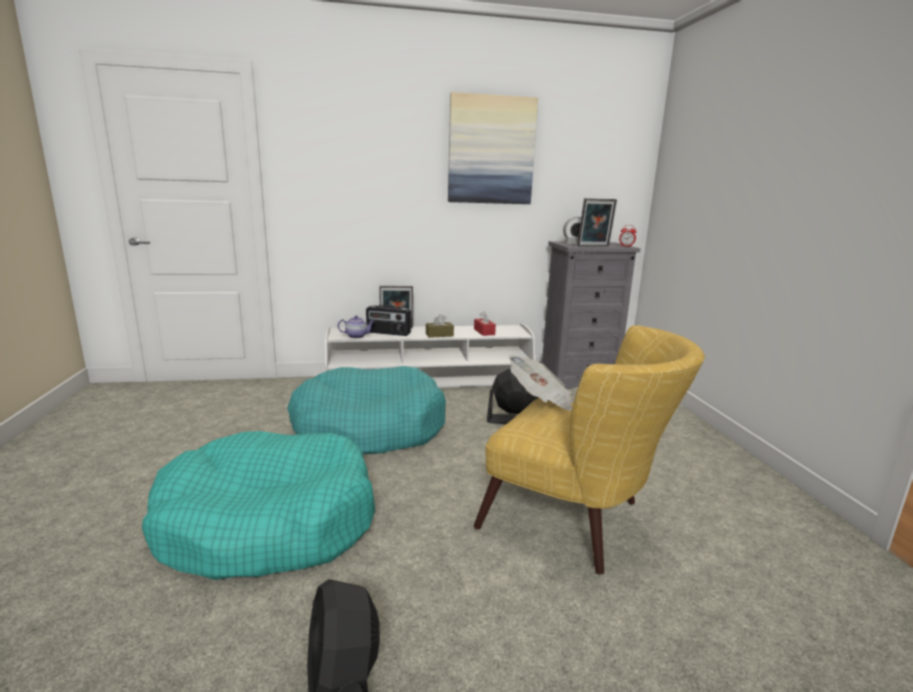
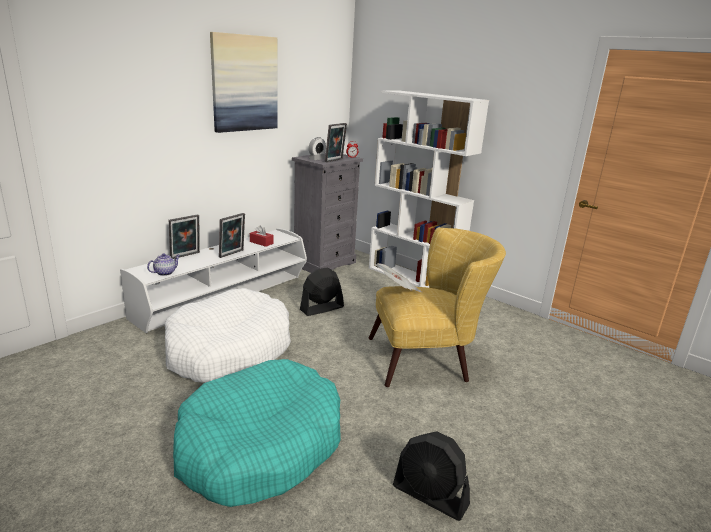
camera: 40 degrees left, 5 degrees up
turquoise dog bed [287,366,446,454] -> white dog bed [165,288,291,383]
radio [366,305,411,336] -> none
brown tissue box [426,314,454,338] -> picture frame [219,213,245,258]
none -> white bookcase [369,90,489,288]

